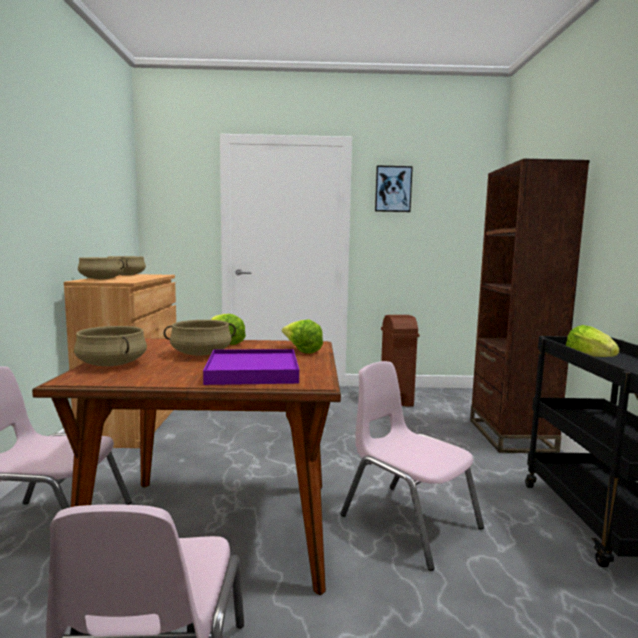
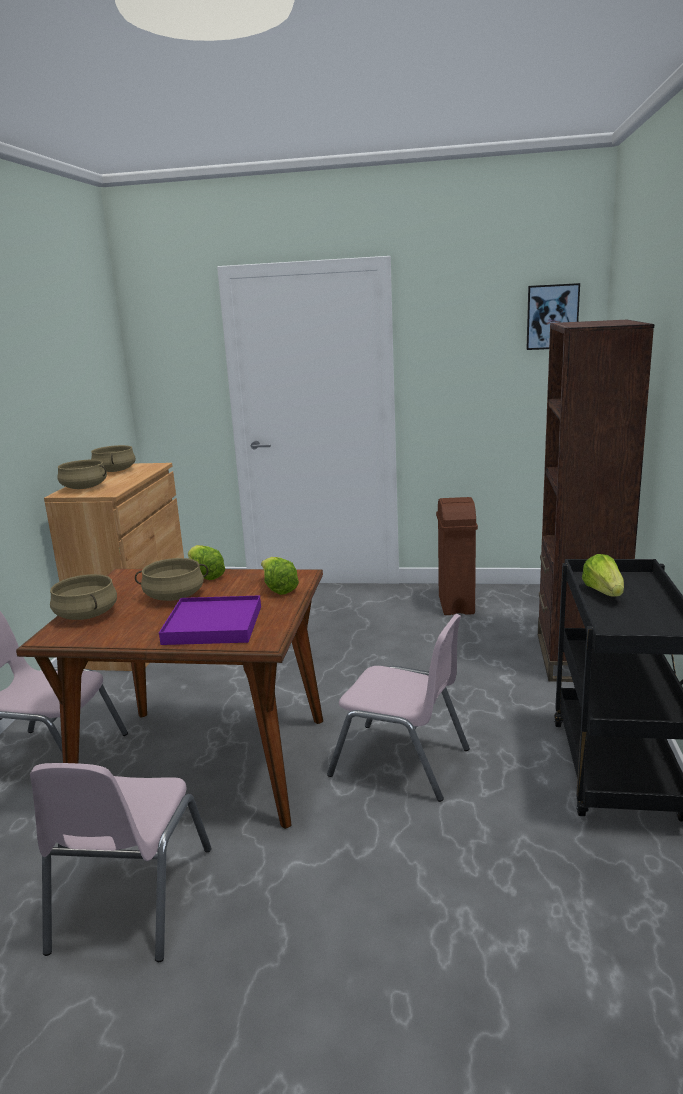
camera: 10 degrees right, 10 degrees up
pink chair [340,361,484,571] -> pink chair turned 150 degrees clockwise [327,614,470,802]
picture [375,166,413,212] -> picture moved to [526,283,580,350]

